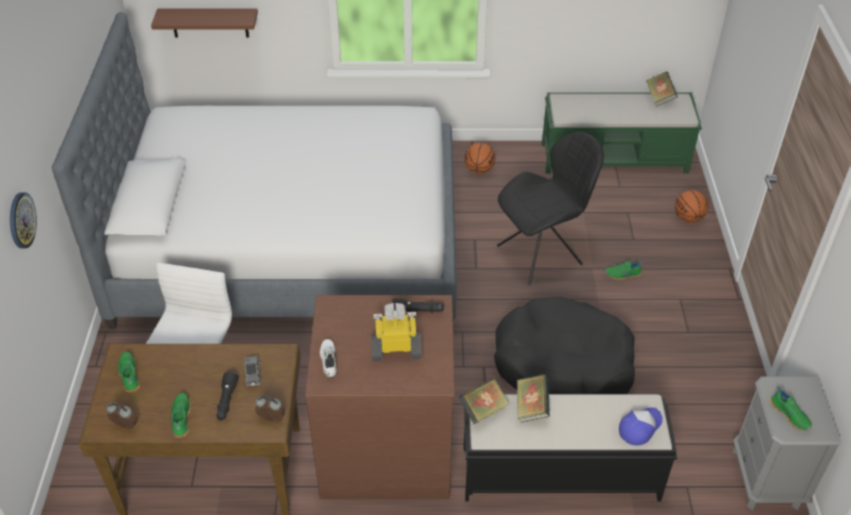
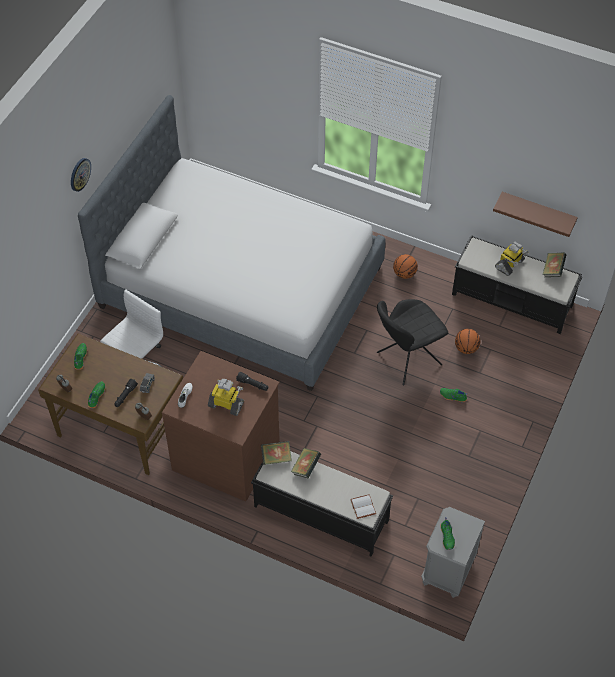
camera: 25 degrees right, 10 degrees up
wall clock [10,192,37,249] -> wall clock moved to [71,158,91,192]
brown shelf [151,8,258,38] -> brown shelf moved to [493,192,578,237]
black dog bed [494,297,635,394] -> none
black chair [497,132,604,285] -> black chair turned 150 degrees clockwise [377,299,448,385]
green bench [542,92,702,174] -> black bench [452,235,582,334]
cap [619,407,663,445] -> white book [350,495,376,519]
basketball [675,190,708,223] -> basketball moved to [455,329,480,354]
none -> toy robot [495,241,529,276]

